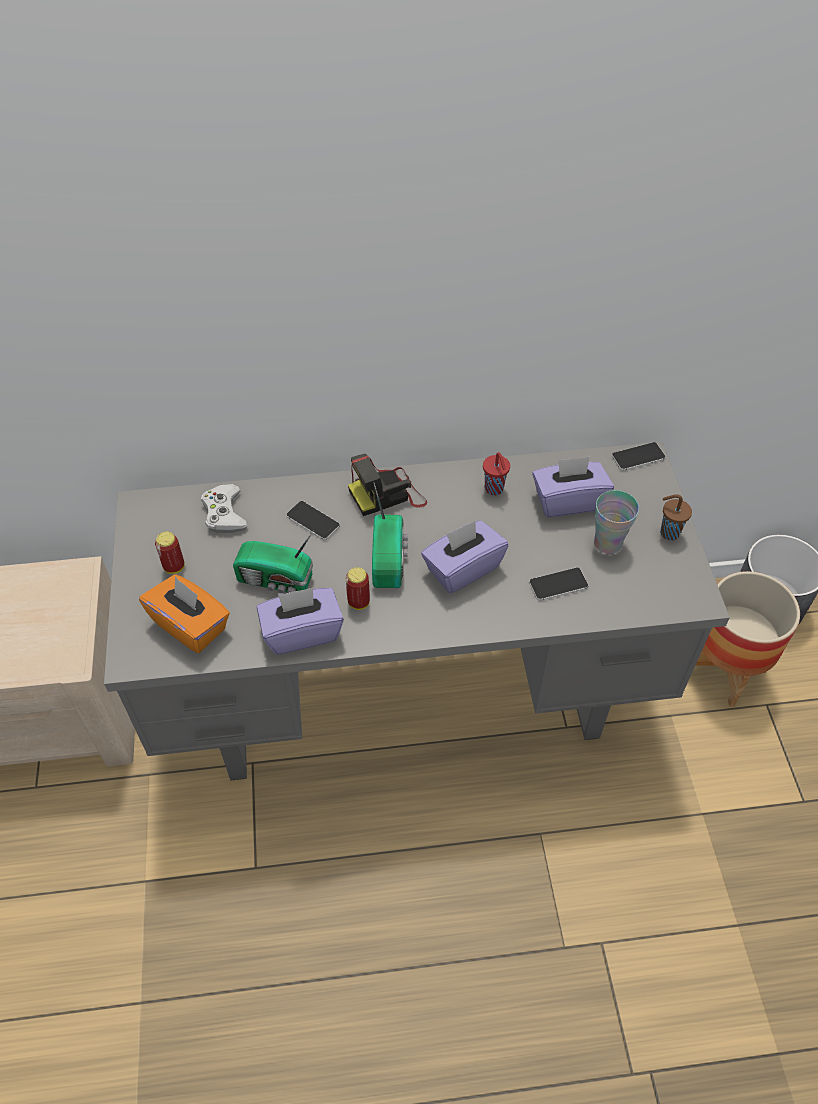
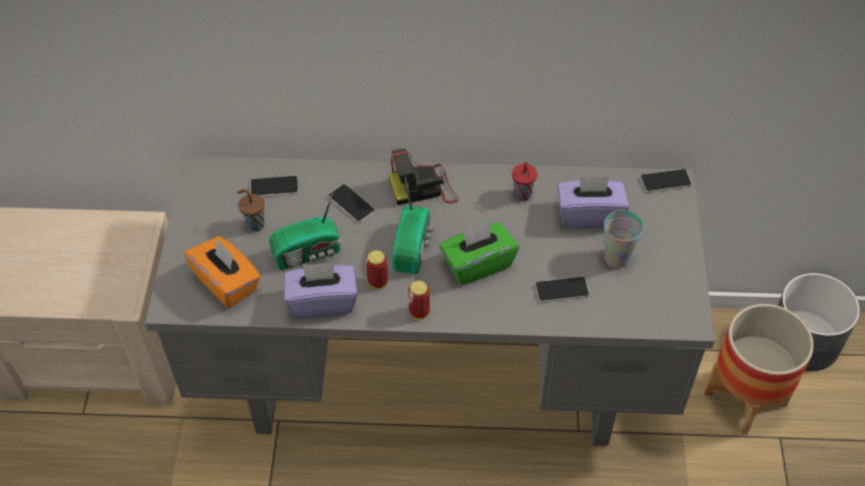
camera: 10 degrees right, 0 degrees up
can [155,532,185,574] -> can moved to [408,281,430,319]
white game controller [201,484,248,533] -> phone [250,176,298,197]
radio [233,530,314,594] -> radio turned 45 degrees counterclockwise [269,192,341,270]
purple tissue box [421,520,508,593] -> green tissue box [440,222,519,285]
brown cup [660,494,692,540] -> brown cup moved to [237,189,265,232]

